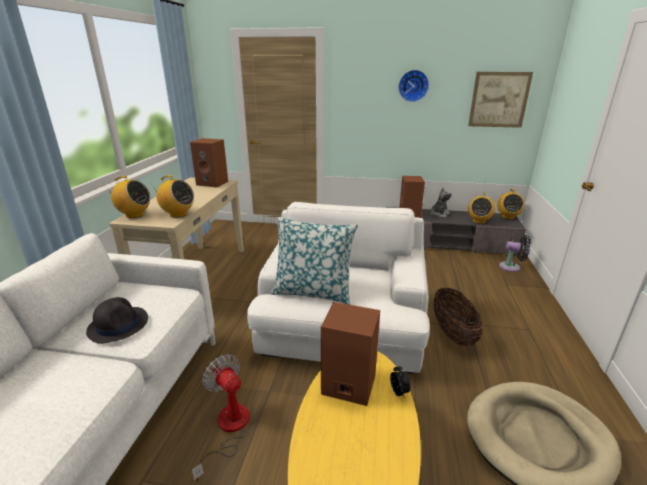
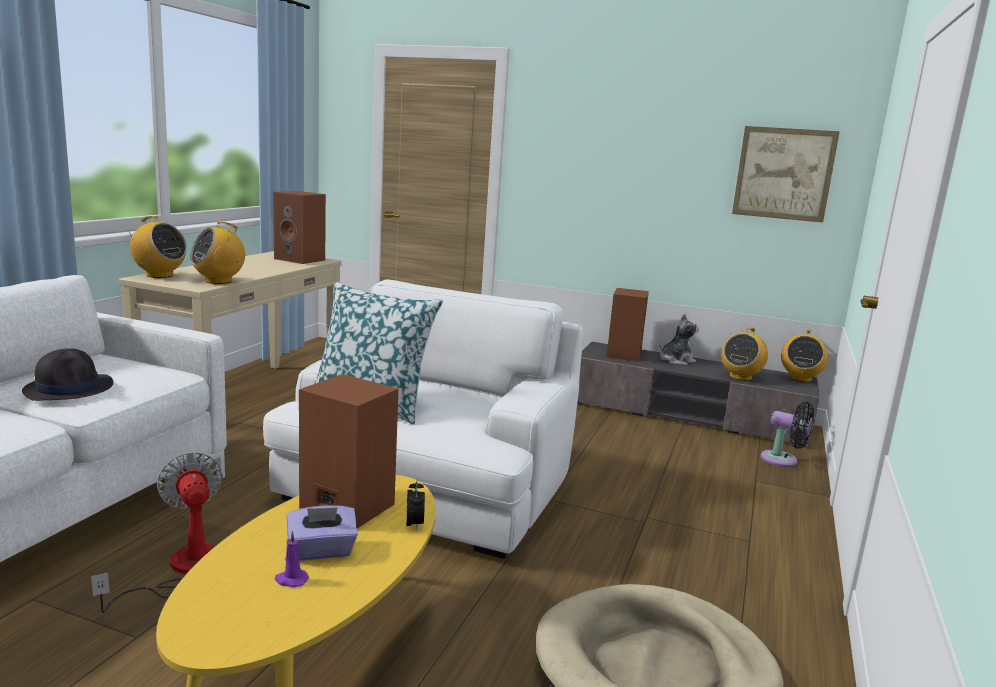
camera: 10 degrees right, 10 degrees down
radio [152,175,194,218] -> radio turned 105 degrees clockwise [190,221,245,284]
wall clock [398,70,429,102] -> none
basket [433,288,482,346] -> none
none -> purple candle [275,531,309,587]
none -> purple tissue box [287,505,358,561]

